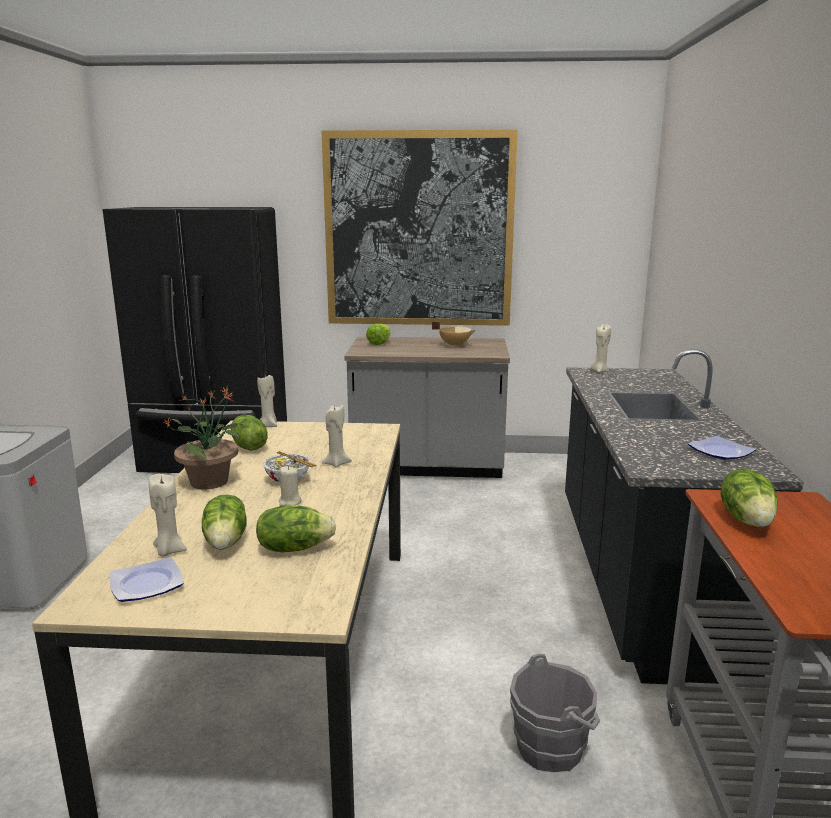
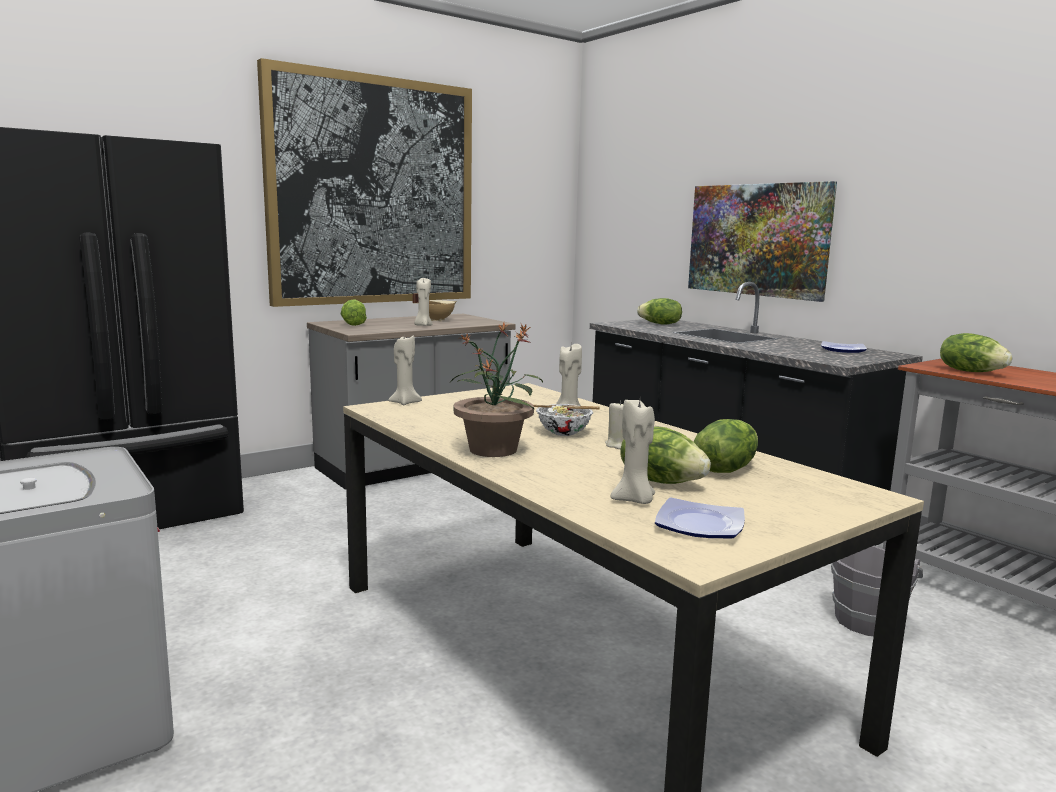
camera: 40 degrees left, 5 degrees down
lettuce [231,415,268,451] -> lettuce moved to [637,298,682,324]
beige candle [590,324,611,372] -> beige candle moved to [415,278,432,326]
none -> picture [688,181,837,302]

